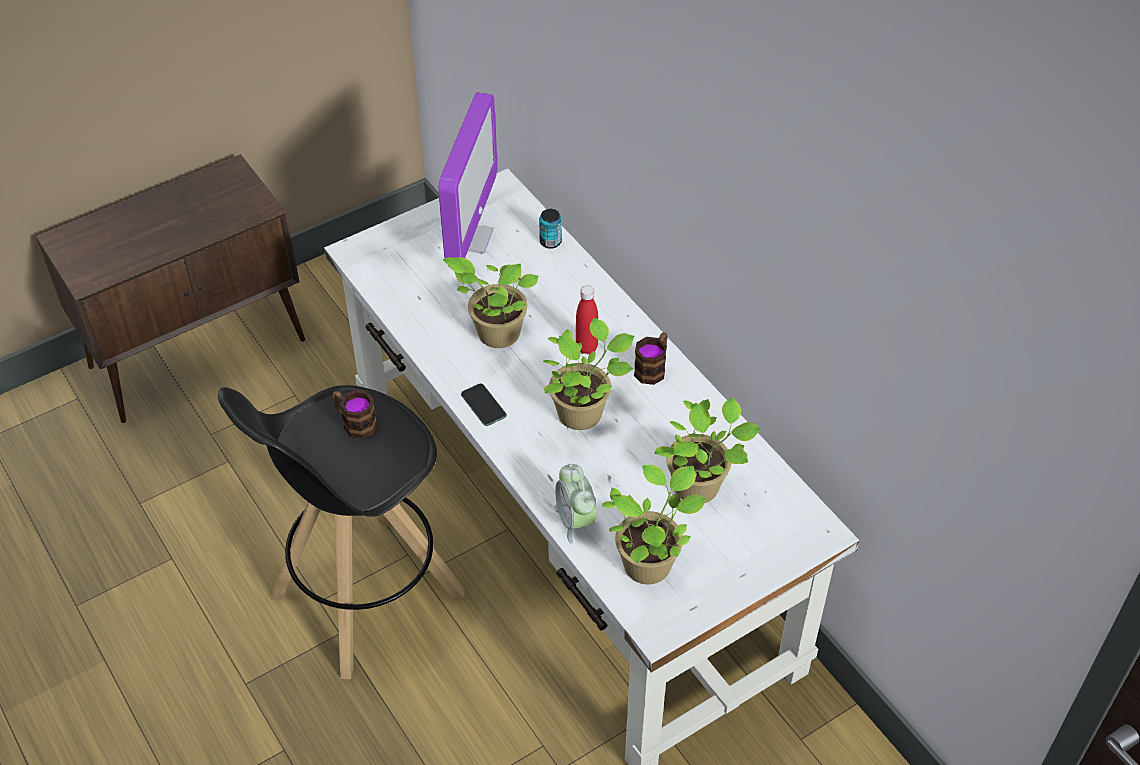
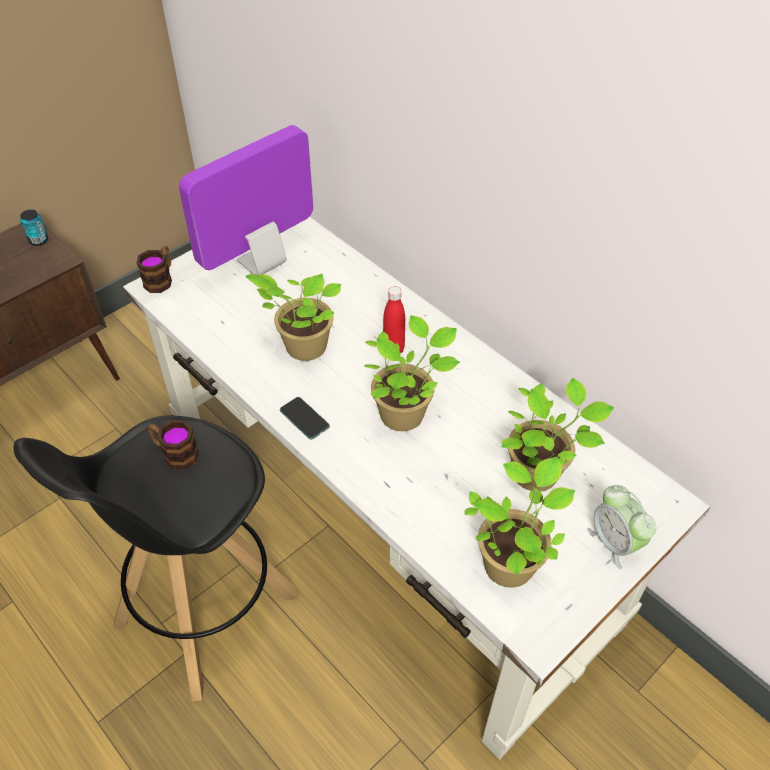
camera: 10 degrees left, 0 degrees up
monitor [438,92,497,259] -> monitor turned 135 degrees counterclockwise [179,125,313,275]
can [539,209,562,249] -> can moved to [20,209,48,246]
alarm clock [554,464,596,544] -> alarm clock moved to [587,485,656,570]
mug [634,332,668,385] -> mug moved to [136,246,172,293]

